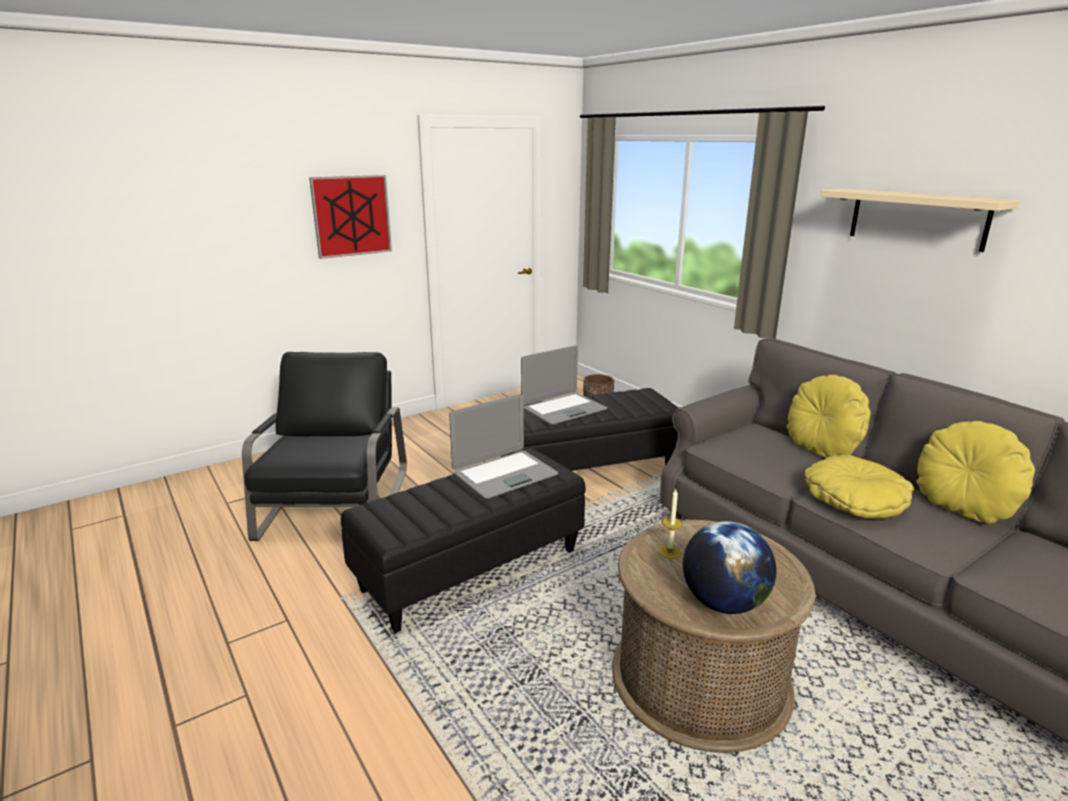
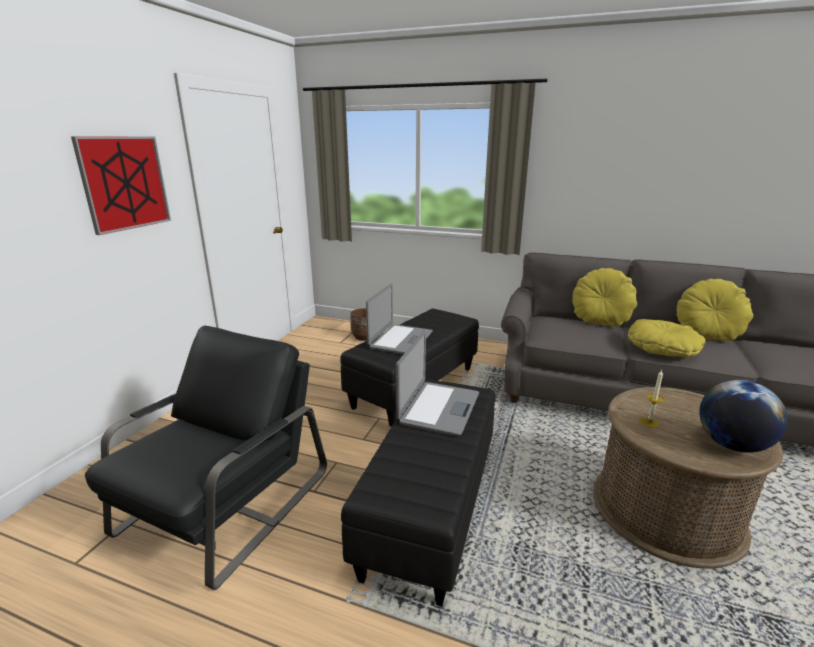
camera: 35 degrees left, 0 degrees up
black armchair [242,352,407,541] -> black armchair turned 60 degrees clockwise [85,326,327,590]
beige shelf [820,188,1020,252] -> none

